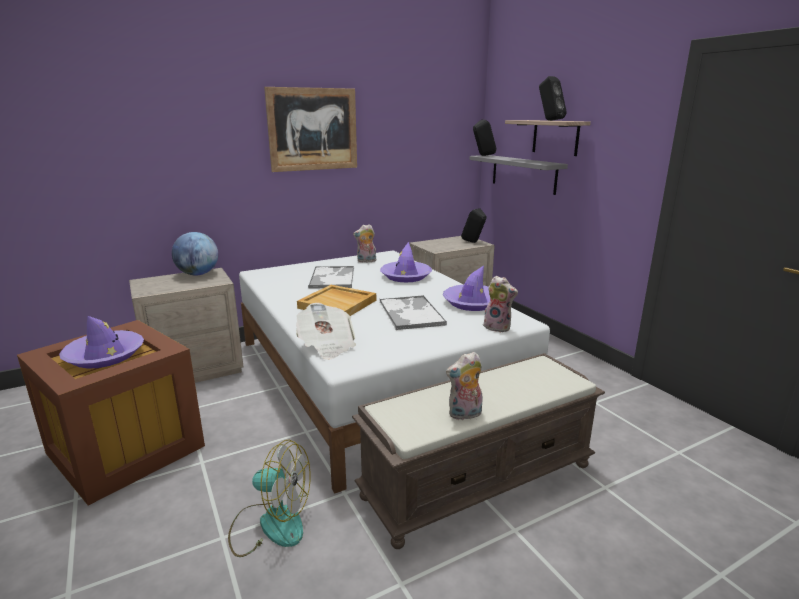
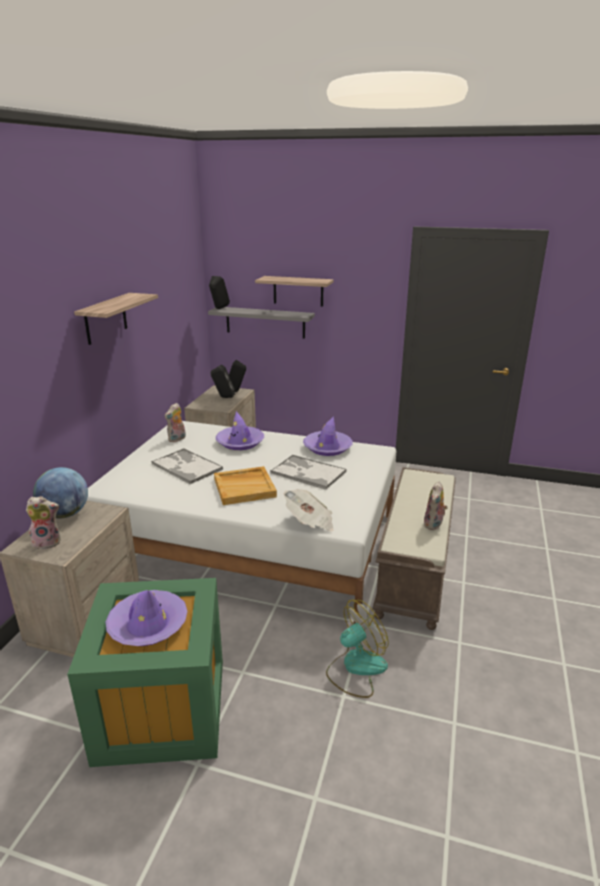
camera: 45 degrees left, 5 degrees up
brown storage box [17,320,205,506] -> green storage box [67,578,223,767]
picture [264,87,357,172] -> shelf [74,293,158,345]
plush toy [483,276,518,333] -> plush toy moved to [26,496,61,550]
black speaker [539,76,567,121] -> black speaker moved to [211,365,235,398]

